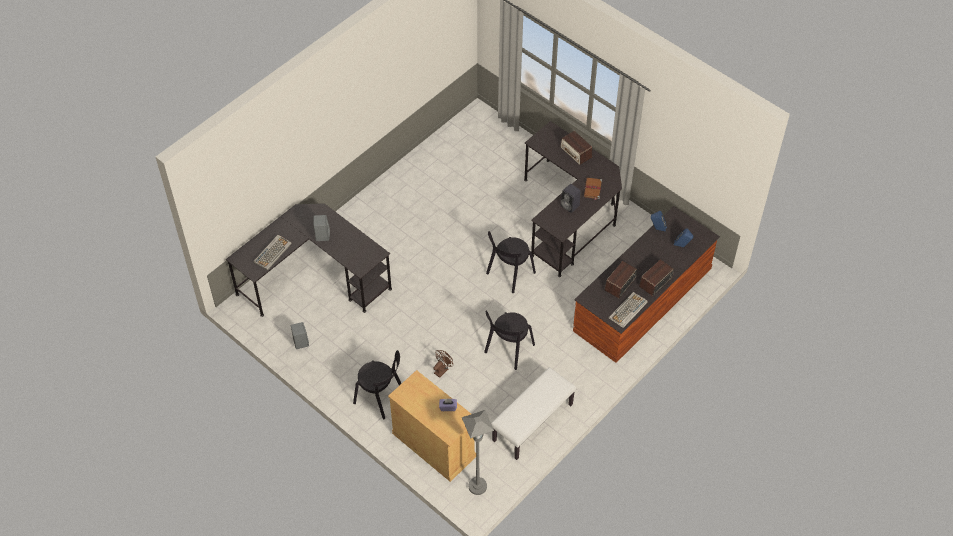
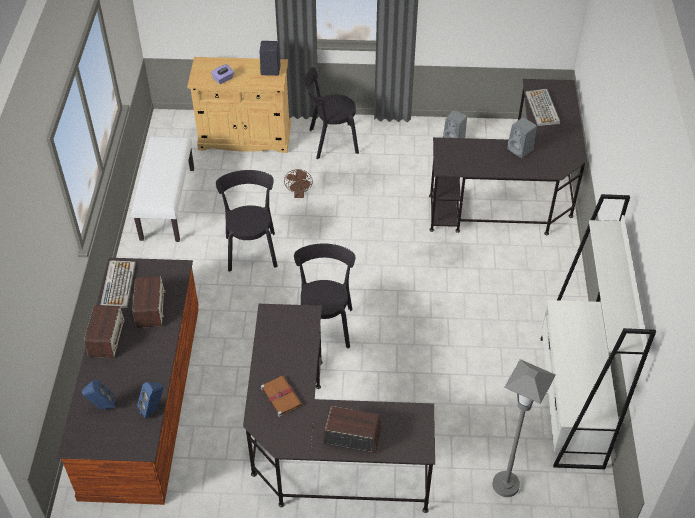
camera: 140 degrees right, 5 degrees down
grey floor lamp [462,410,494,495] -> grey floor lamp moved to [492,359,556,497]
black speaker [561,184,581,213] -> black speaker moved to [260,41,281,76]
none -> white bookcase [541,194,656,469]

